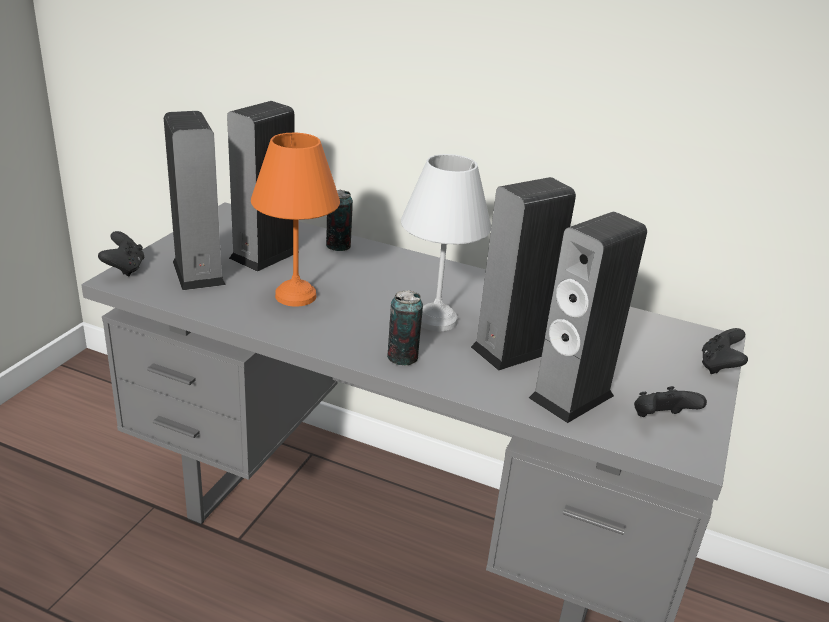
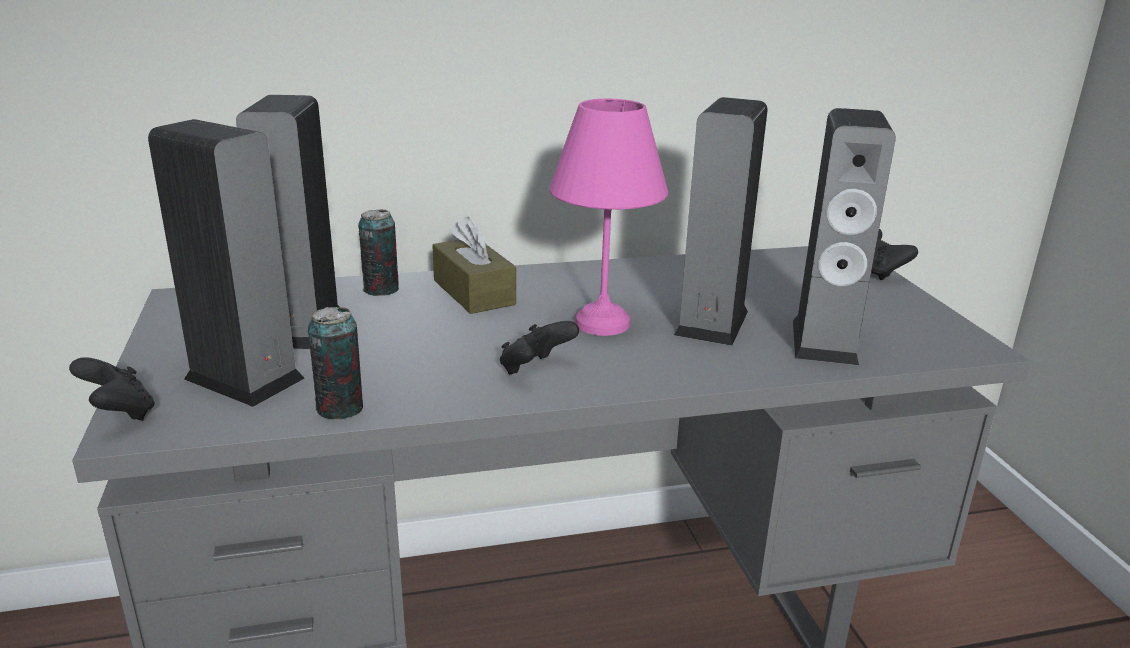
camera: 35 degrees left, 5 degrees down
orange table lamp [251,132,340,307] -> none
can [387,290,423,365] -> can moved to [308,307,363,419]
white table lamp [401,154,491,331] -> pink table lamp [549,99,668,336]
black game controller [634,386,707,417] -> black game controller moved to [500,321,579,374]
none -> brown tissue box [432,217,516,314]

